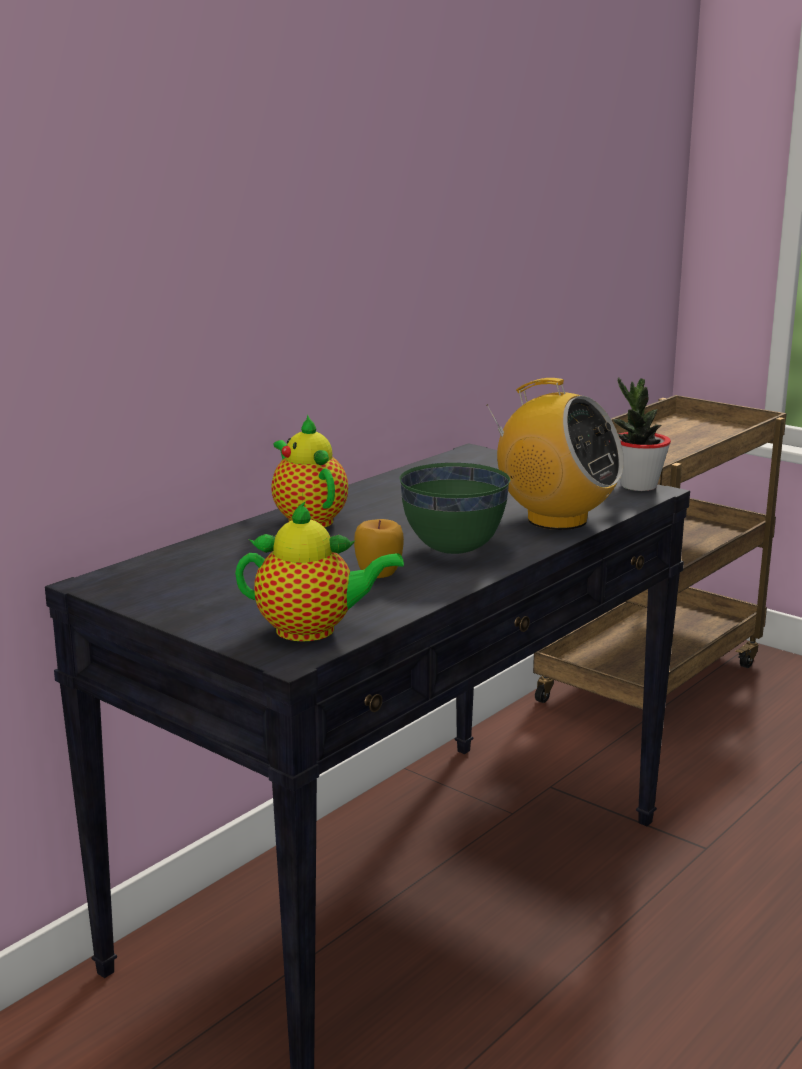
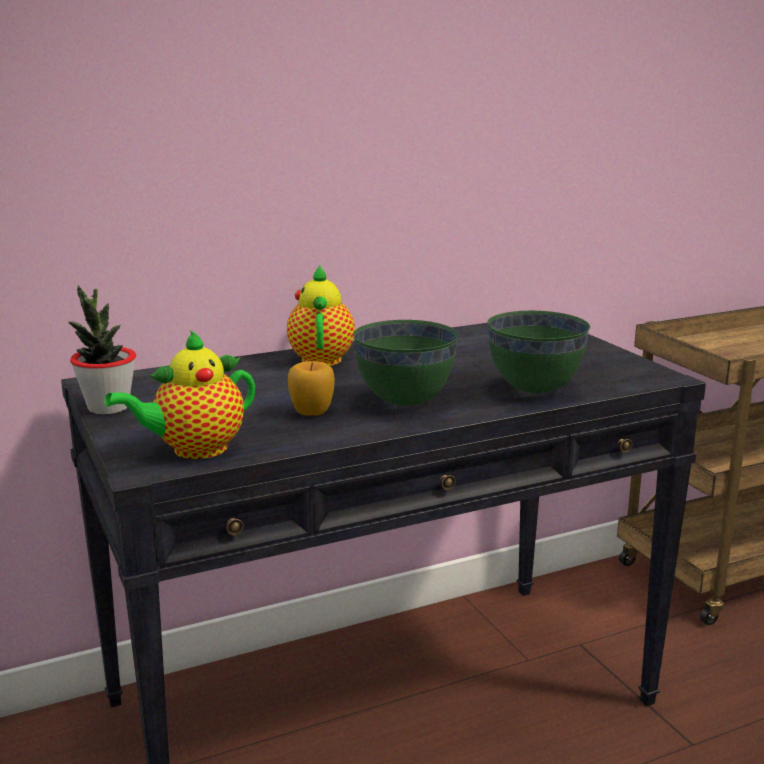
camera: 25 degrees right, 0 degrees up
teapot [235,502,404,641] -> teapot turned 120 degrees clockwise [104,330,255,459]
radio [487,378,624,530] -> green bowl [487,311,590,393]
potted plant [613,378,671,491] -> potted plant moved to [68,285,136,414]

